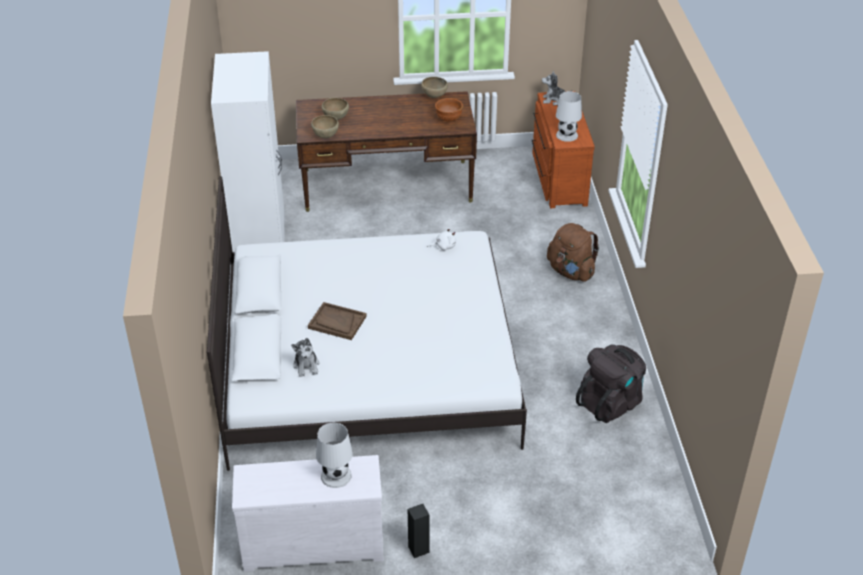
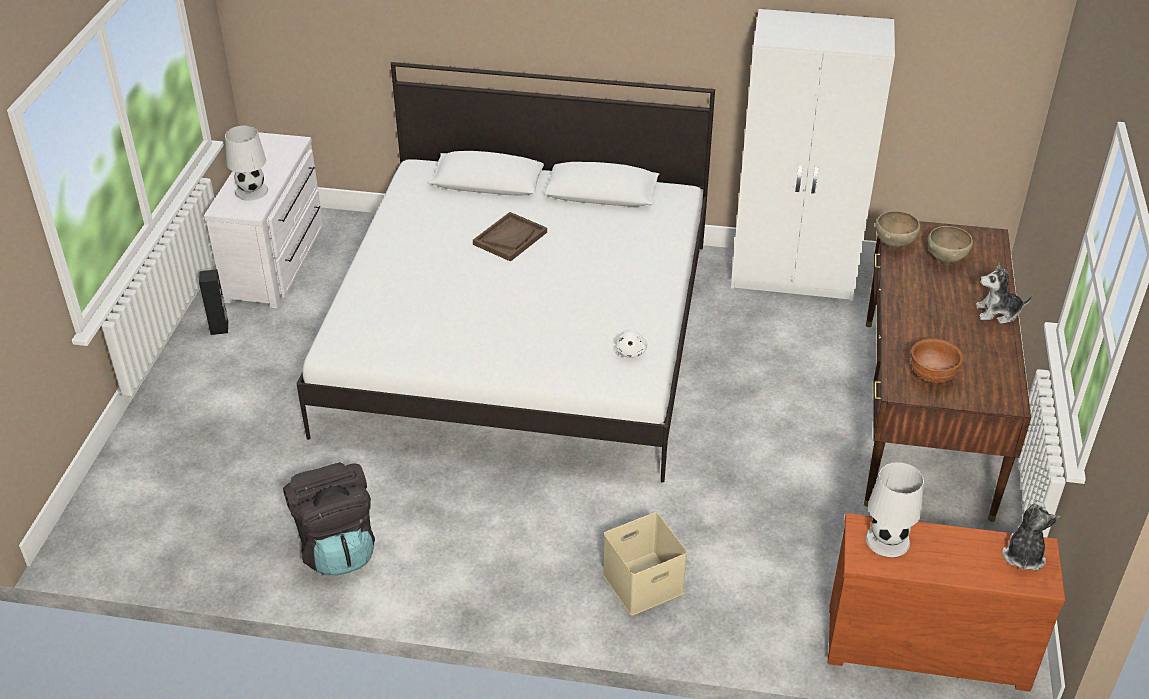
camera: 105 degrees right, 0 degrees up
plush toy [291,338,319,377] -> plush toy moved to [976,263,1032,324]
brown bowl [421,77,448,98] -> none
brown backpack [547,223,599,282] -> beige storage box [603,512,687,615]

